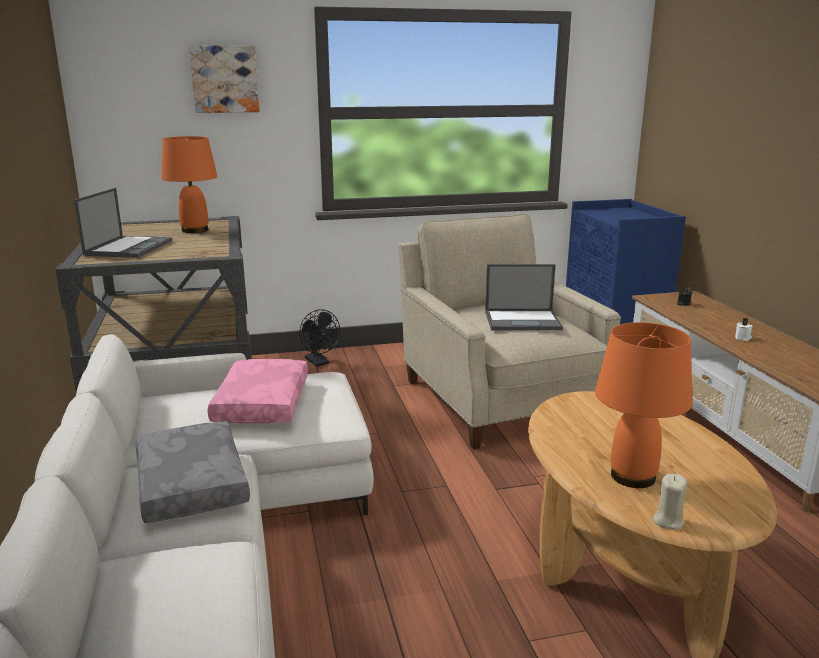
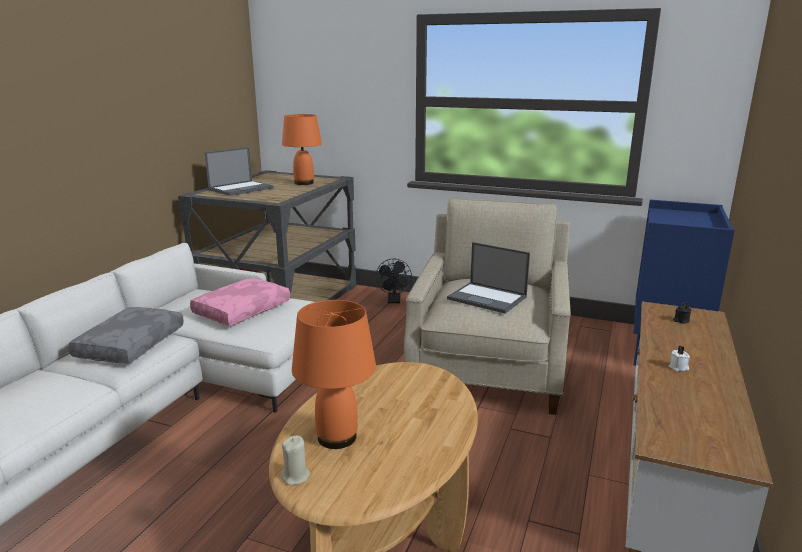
camera: 35 degrees right, 0 degrees up
picture [189,45,260,113] -> none

